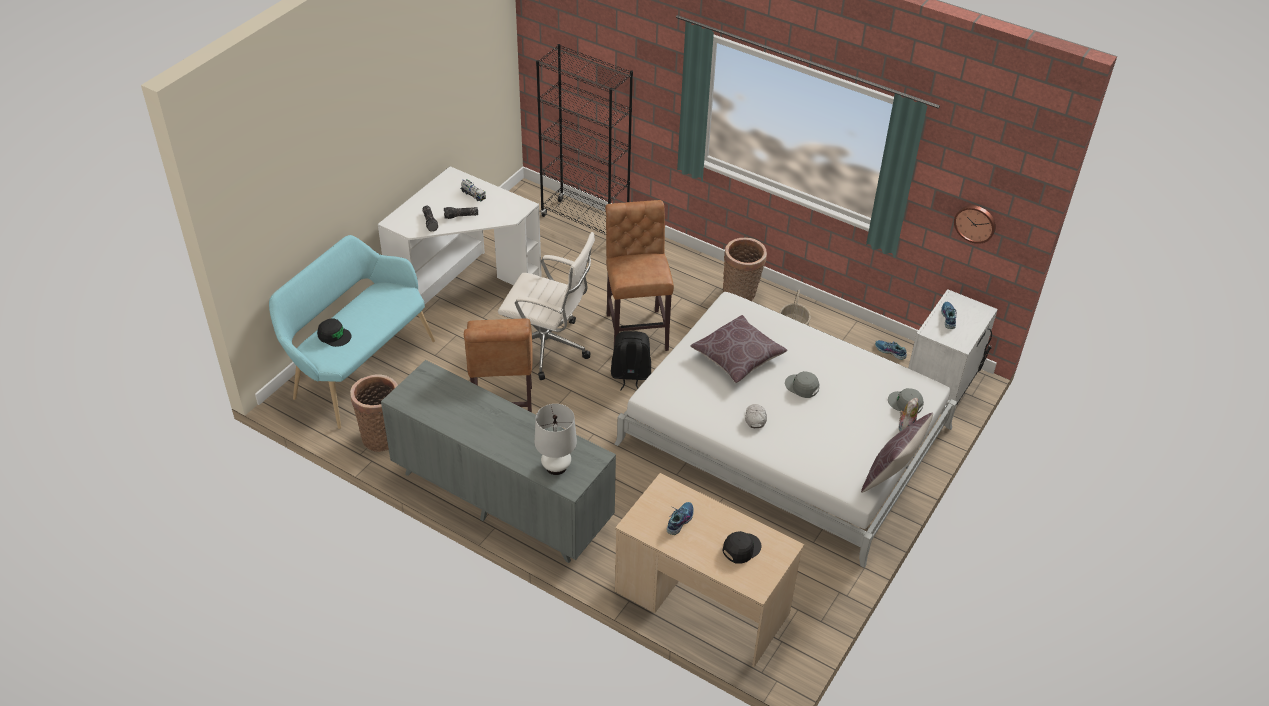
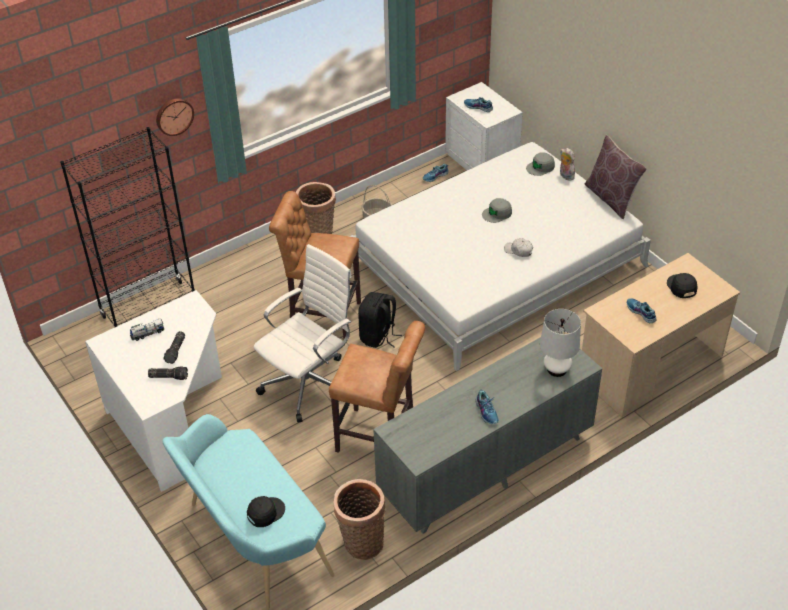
camera: 65 degrees left, 0 degrees up
brown pillow [690,315,788,383] -> none
wall clock [954,205,996,244] -> wall clock moved to [156,98,194,136]
none -> shoe [475,389,499,424]

